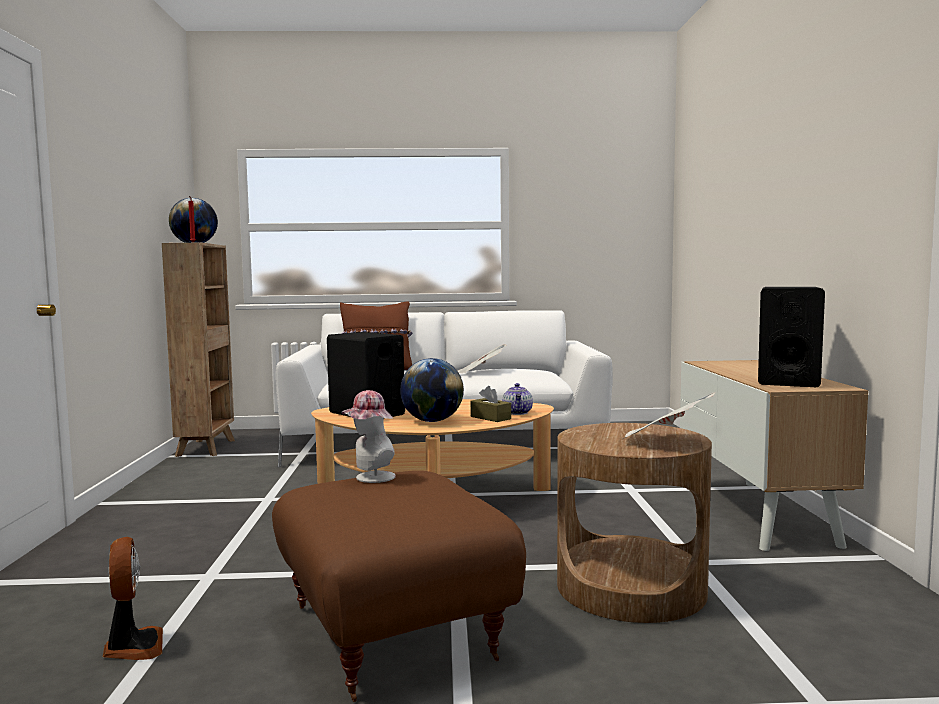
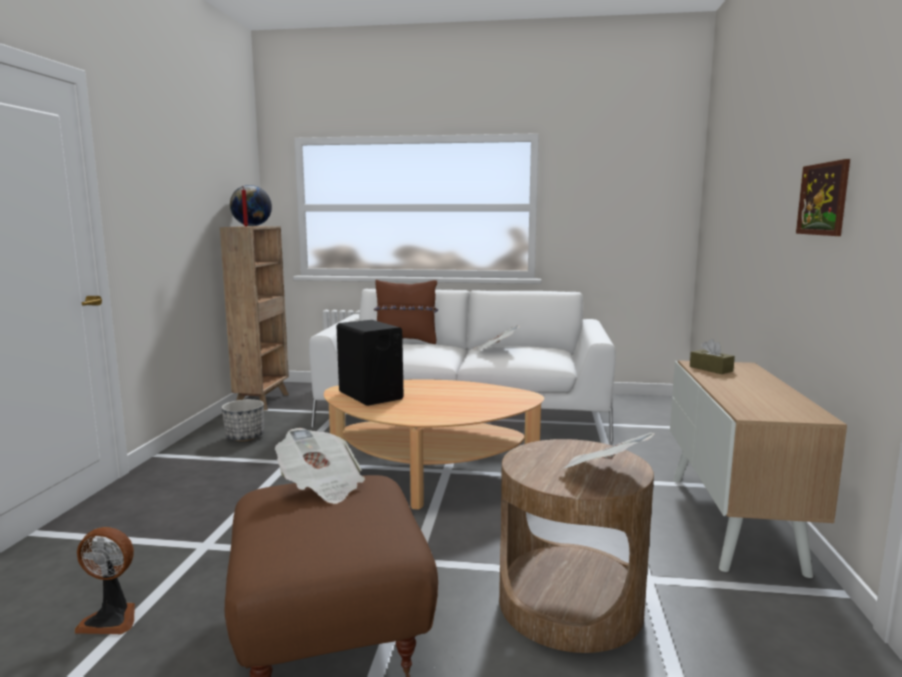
camera: 10 degrees right, 5 degrees up
fan [103,537,163,660] -> fan turned 105 degrees clockwise [75,527,135,634]
hat [341,390,396,483] -> newspaper [275,428,365,504]
globe [400,358,464,422] -> none
brown tissue box [470,386,511,422] -> brown tissue box moved to [690,339,735,374]
teapot [502,383,533,415] -> none
black speaker [758,287,825,387] -> none
none -> planter [221,399,264,441]
none -> picture [796,159,850,236]

